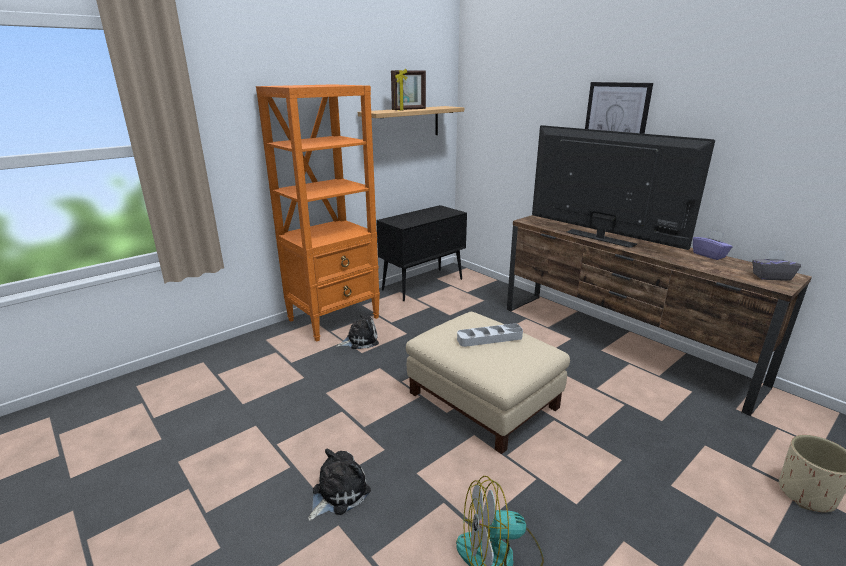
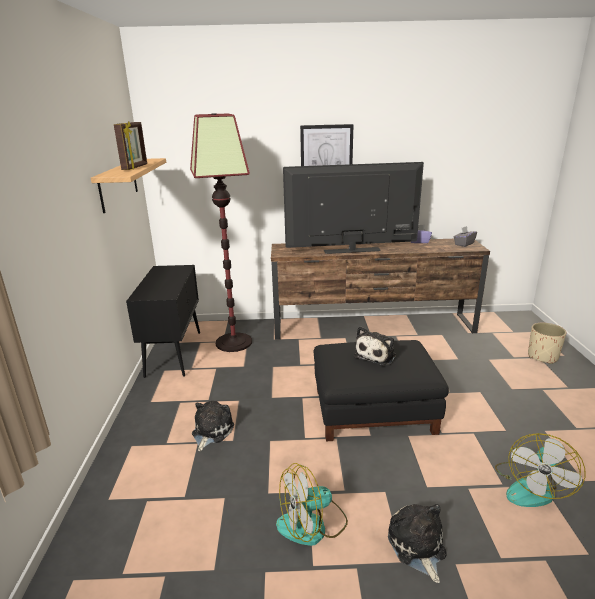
camera: 50 degrees left, 0 degrees up
orange bookcase [256,84,380,342] -> none
beige ottoman [406,312,570,454] -> black ottoman [314,340,449,441]
grey tray [457,323,523,347] -> plush toy [354,327,396,366]
none -> floor lamp [190,113,252,352]
none -> fan [276,463,348,546]

